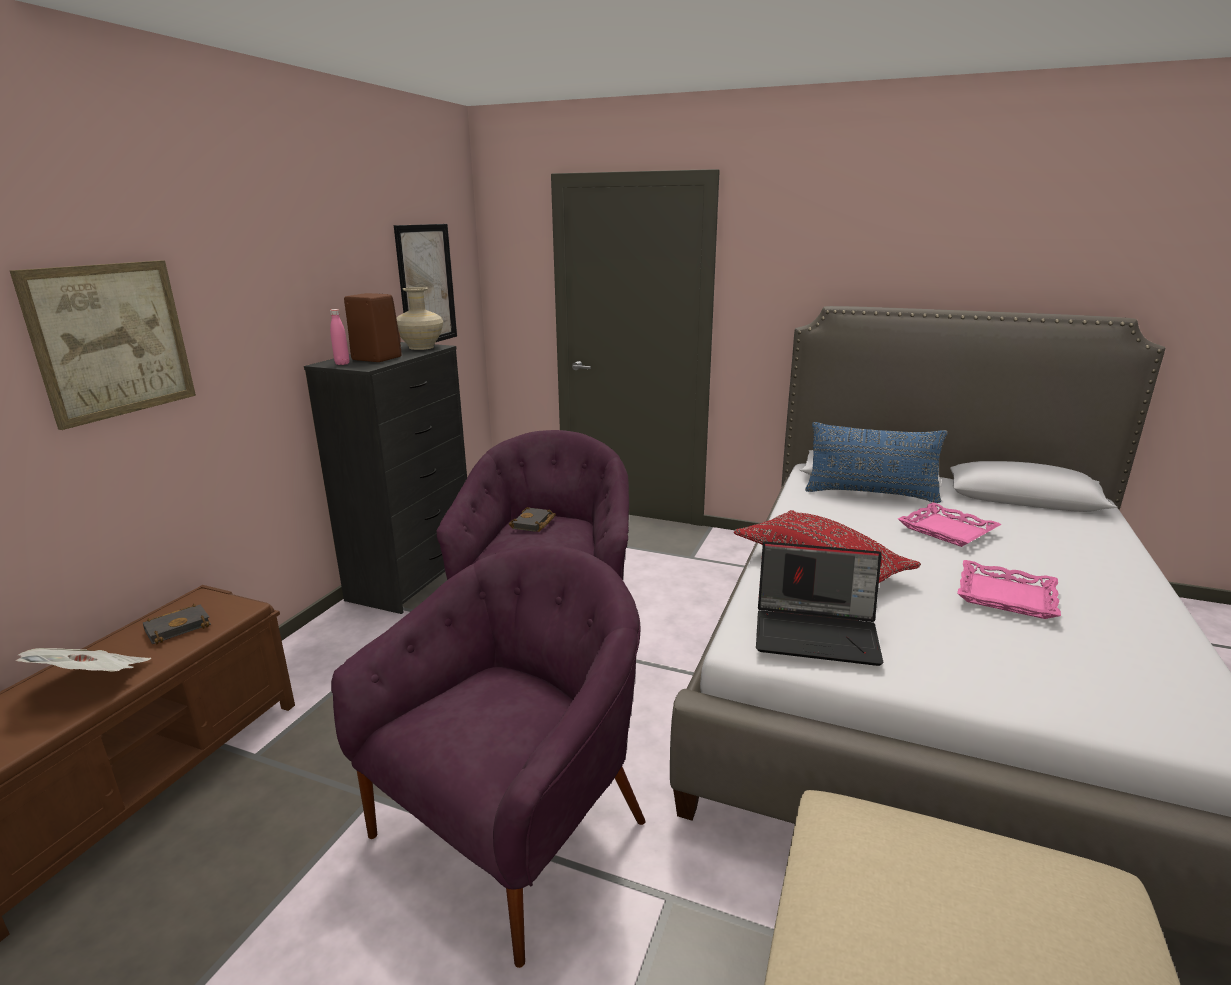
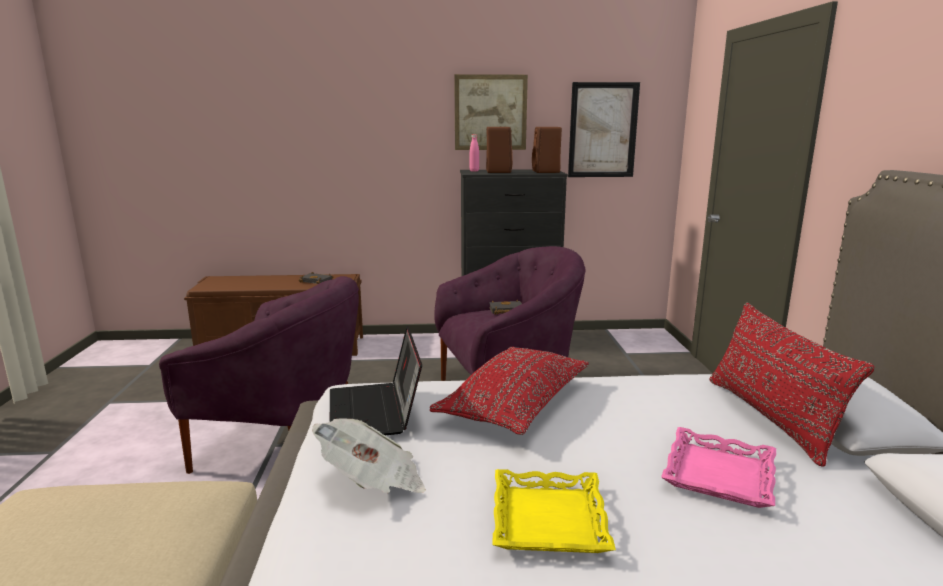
camera: 65 degrees right, 5 degrees down
picture [10,260,196,430] -> picture moved to [454,74,528,150]
newspaper [15,648,151,672] -> newspaper moved to [312,418,426,493]
beige vase [397,287,443,350] -> brown speaker [532,127,562,173]
blue pillow [805,422,948,503] -> red pillow [709,303,875,467]
pink tray [957,560,1061,619] -> yellow tray [492,469,616,553]

